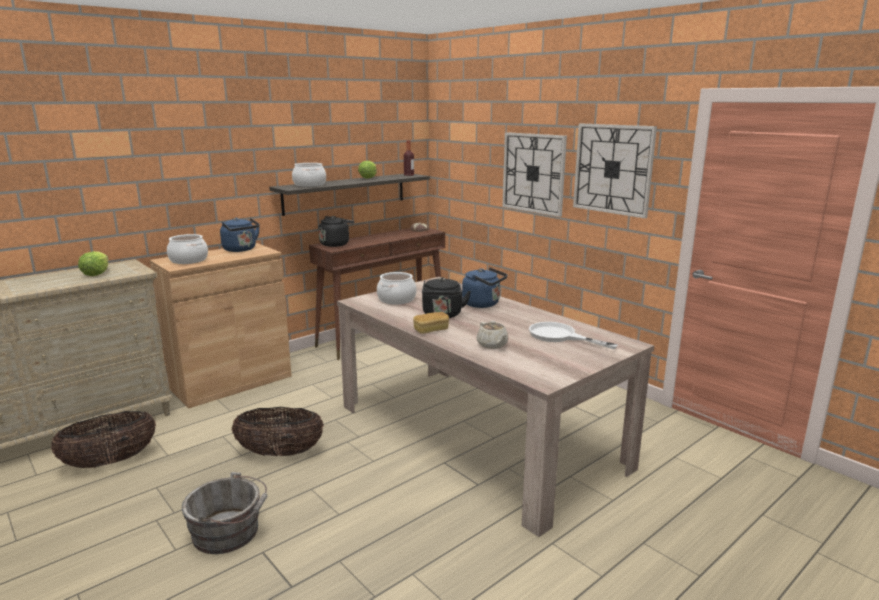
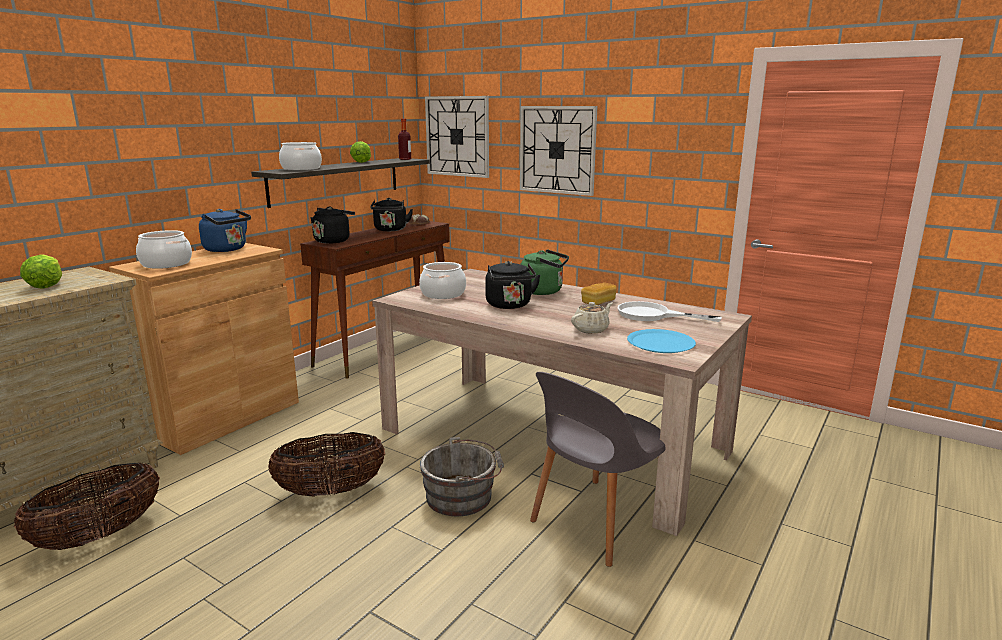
camera: 15 degrees left, 0 degrees up
grey bucket [182,472,268,554] -> grey bucket moved to [420,437,504,516]
bread [413,312,449,334] -> bread moved to [581,283,617,305]
blue kettle [462,267,507,308] -> green kettle [520,249,569,295]
beige teapot [476,321,508,349] -> beige teapot turned 90 degrees counterclockwise [571,302,612,334]
wall clock [573,123,657,218] -> wall clock moved to [425,96,489,178]
none -> black kettle [371,198,413,231]
none -> grey chair [530,372,666,567]
none -> blue plate [627,329,696,353]

